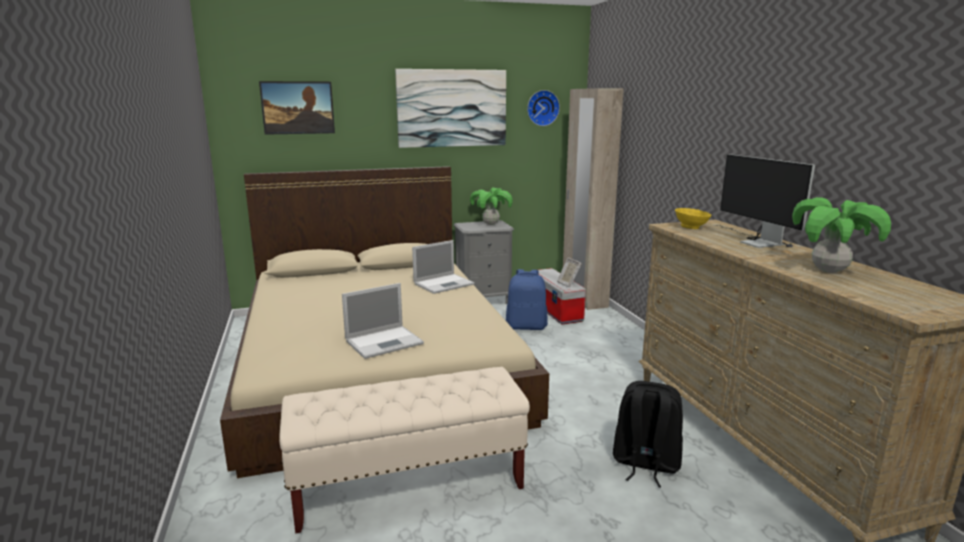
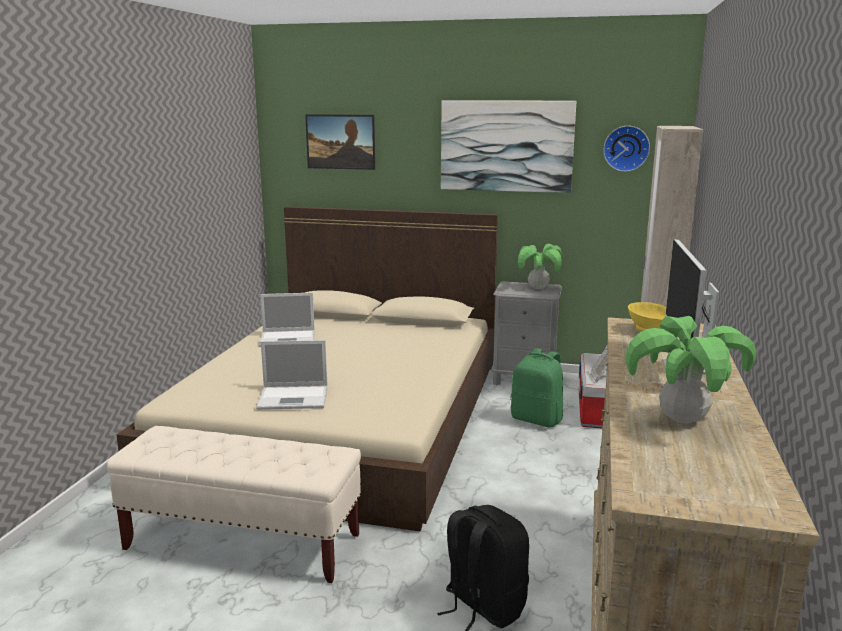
camera: 30 degrees right, 0 degrees up
laptop [412,240,474,294] -> laptop moved to [259,293,315,347]
blue backpack [506,269,548,330] -> green backpack [511,348,563,428]

